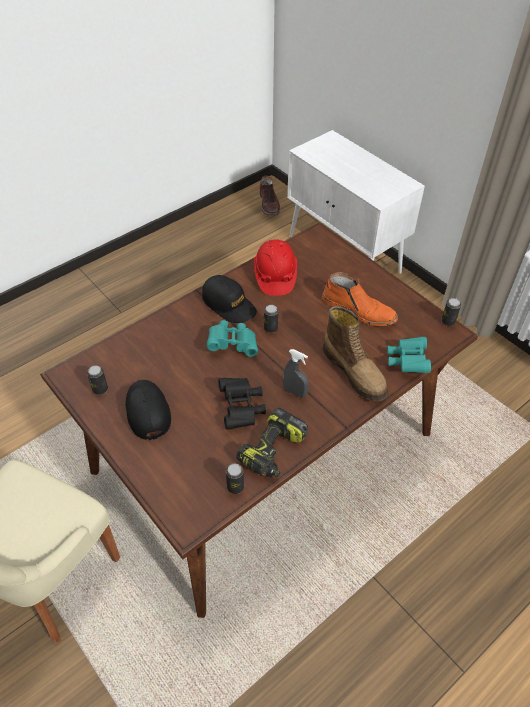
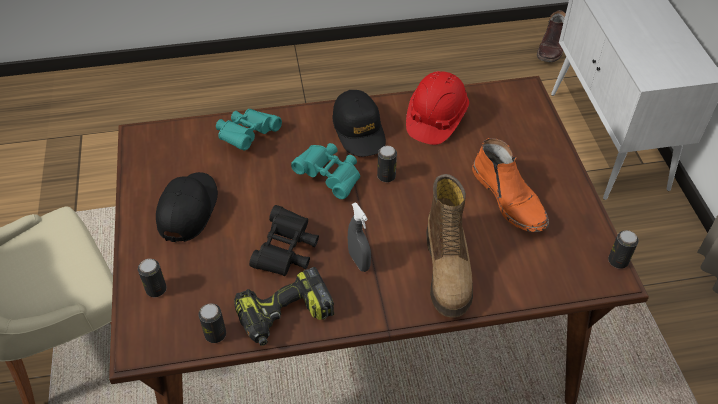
camera: 30 degrees right, 0 degrees up
can [87,365,108,395] -> can moved to [138,259,167,297]
turquoise binoculars [387,337,431,373] -> turquoise binoculars moved to [216,109,282,150]

